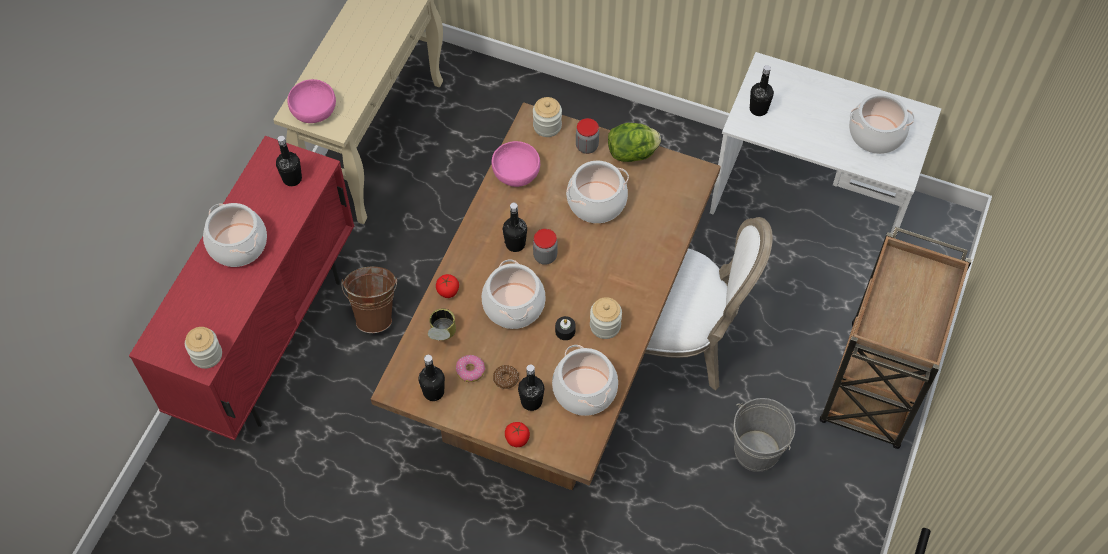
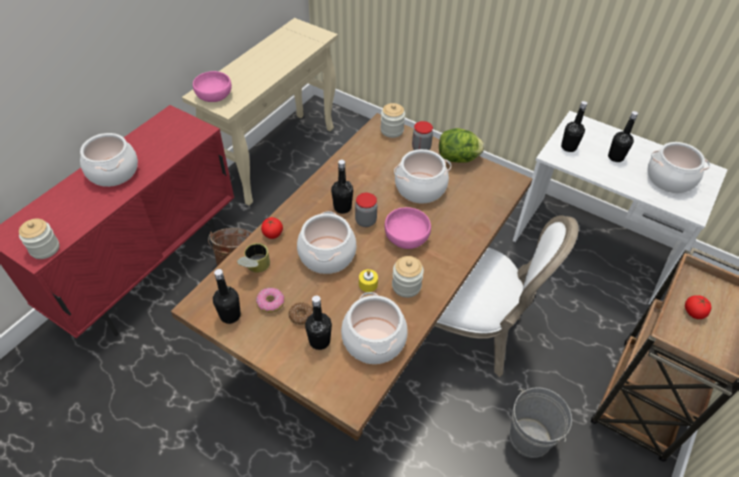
camera: 10 degrees right, 10 degrees down
black bottle [276,136,302,186] -> black bottle moved to [608,111,638,162]
pink bowl [492,141,540,187] -> pink bowl moved to [385,207,431,249]
tomato [505,422,530,447] -> tomato moved to [685,295,711,319]
black candle [555,316,576,340] -> yellow candle [359,269,378,292]

